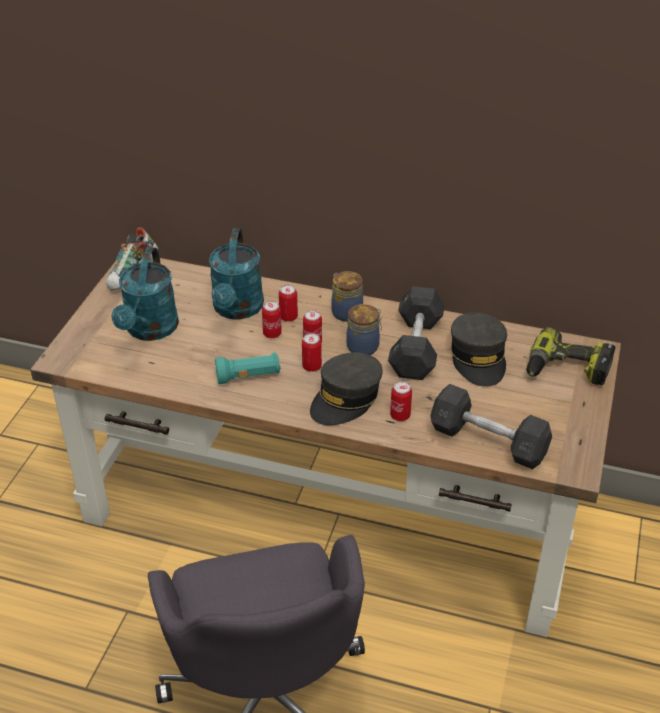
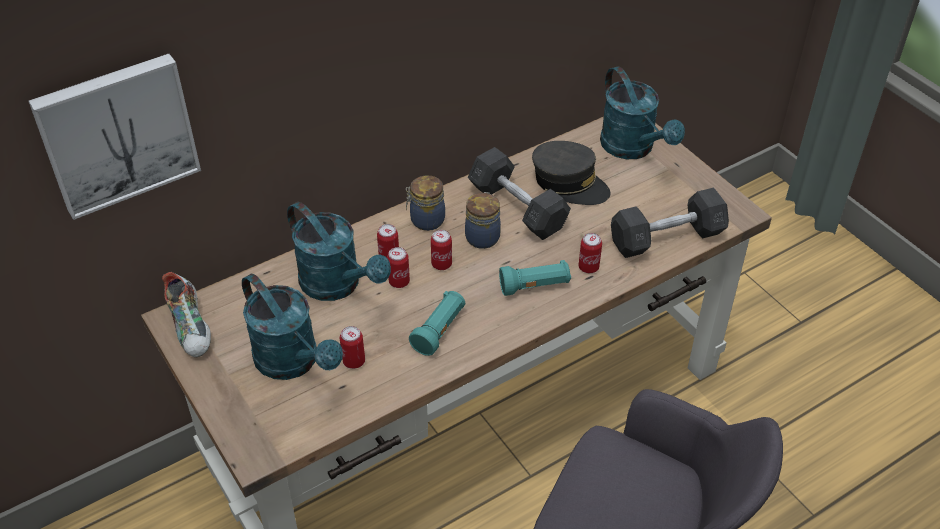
camera: 50 degrees left, 5 degrees up
can [302,333,322,372] -> can moved to [340,326,365,369]
grey cap [310,352,383,426] -> turquoise flashlight [499,260,571,296]
power drill [526,327,615,385] -> turquoise watering can [600,66,685,159]
none -> picture [29,54,201,220]

